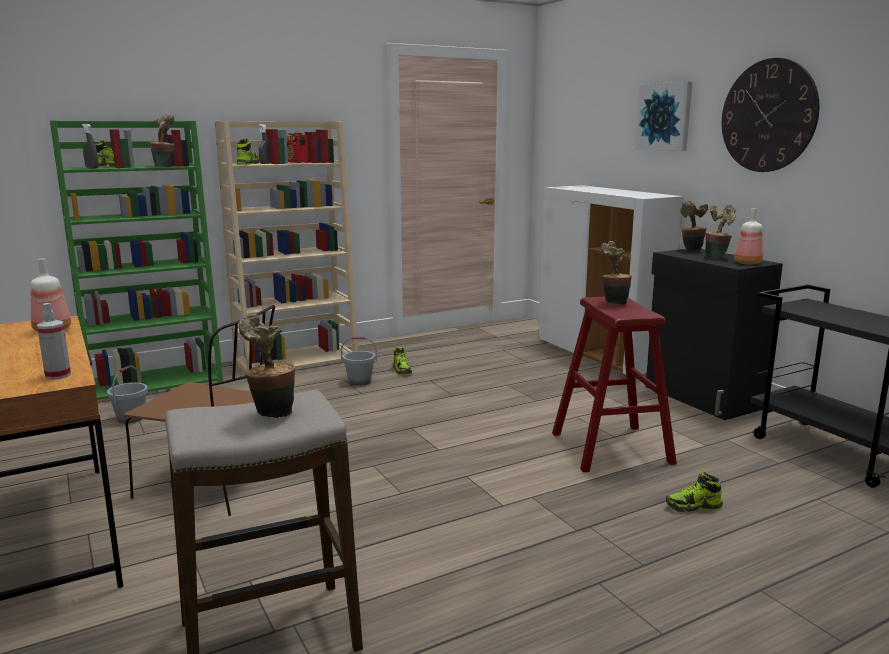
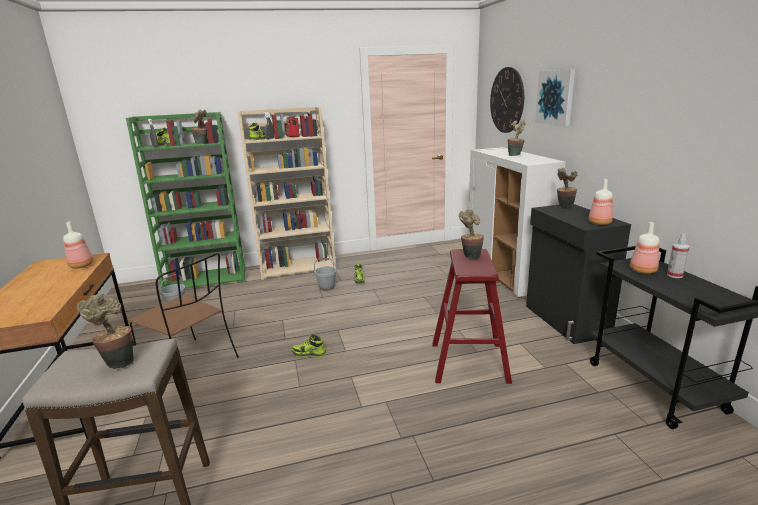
camera: 15 degrees right, 5 degrees up
spray bottle [37,303,71,380] -> spray bottle moved to [667,233,690,278]
shoe [666,472,723,513] -> shoe moved to [291,334,326,357]
potted plant [705,204,736,259] -> potted plant moved to [508,120,525,156]
wall clock [722,58,820,172] -> wall clock moved to [490,67,524,133]
none -> bottle [630,222,659,274]

